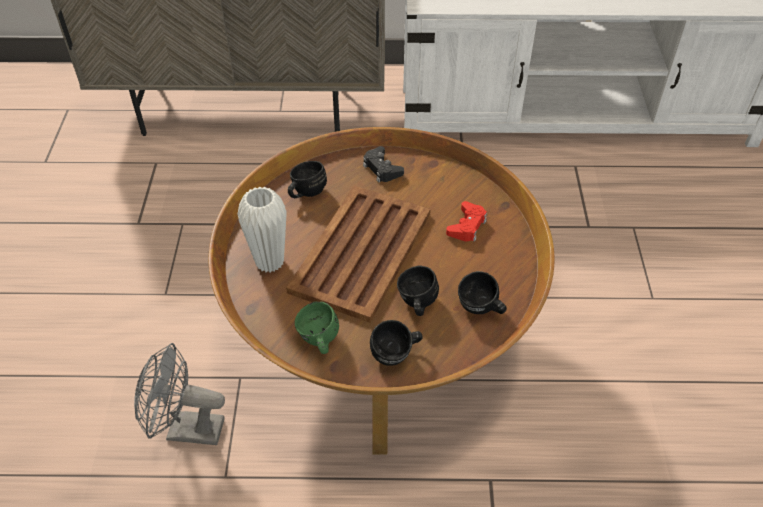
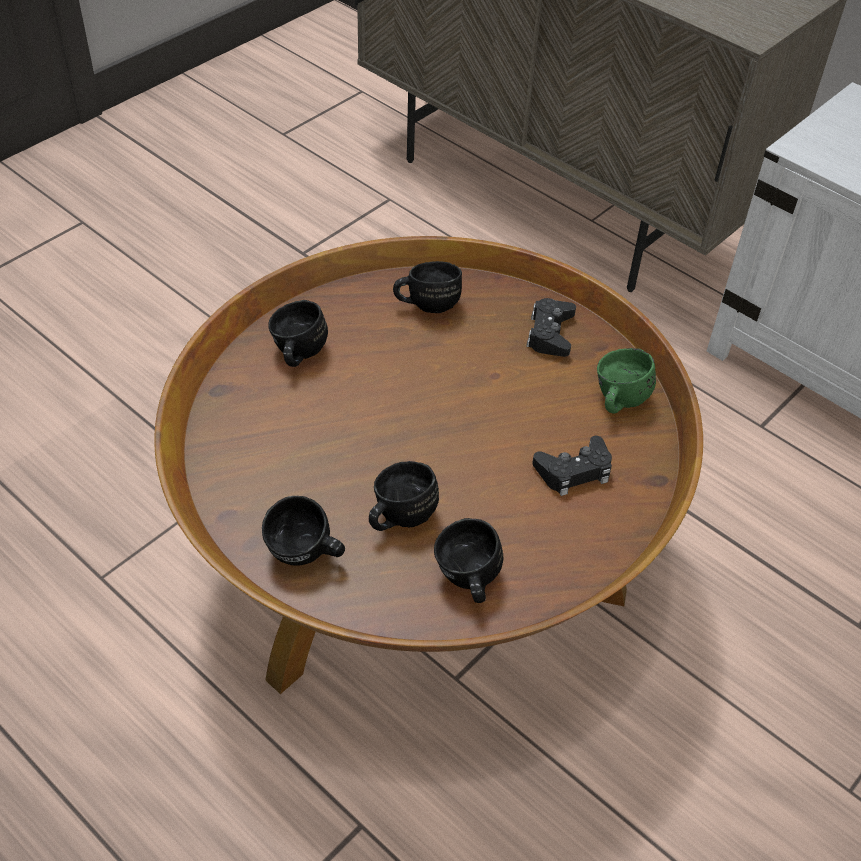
camera: 40 degrees right, 0 degrees up
grey fan [134,343,225,445] -> none
white vase [238,187,287,272] -> black mug [268,300,328,367]
brown tray [286,186,431,323] -> none
green mug [295,302,339,354] -> green mug moved to [597,348,656,414]
red game controller [446,201,487,242] -> black game controller [532,436,612,496]

